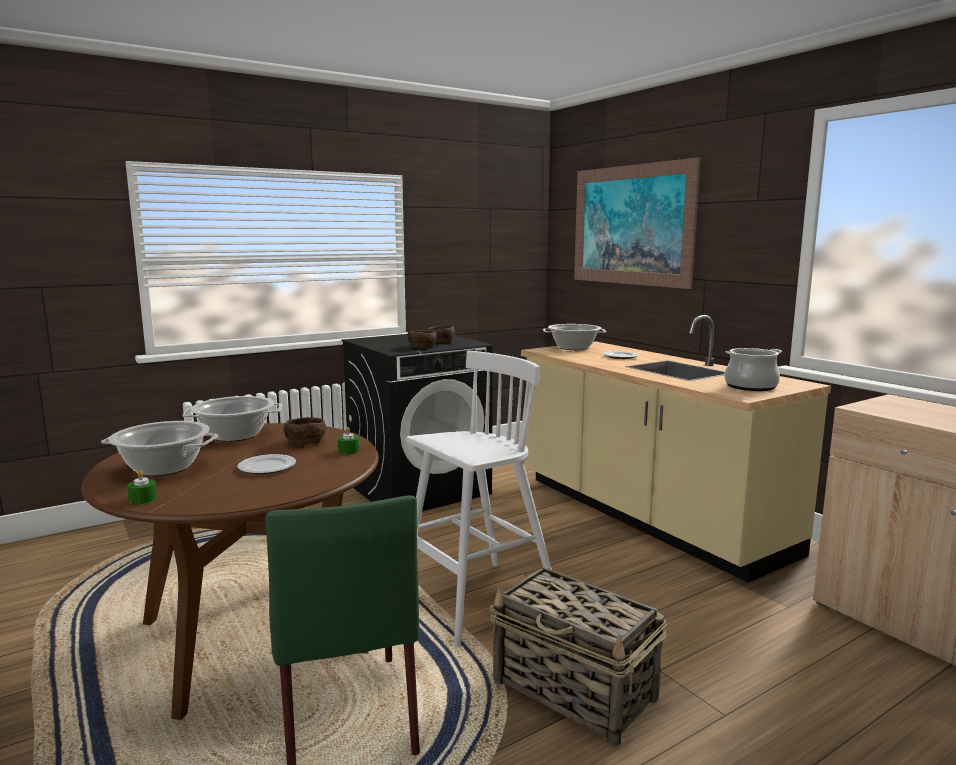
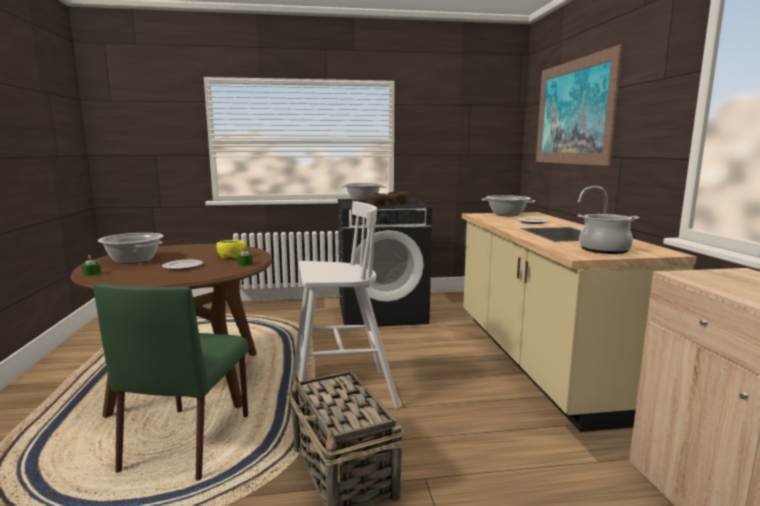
camera: 25 degrees right, 0 degrees up
cooking pot [182,396,282,442] -> cooking pot moved to [340,183,387,201]
brown bowl [284,417,326,447] -> yellow bowl [216,240,246,259]

